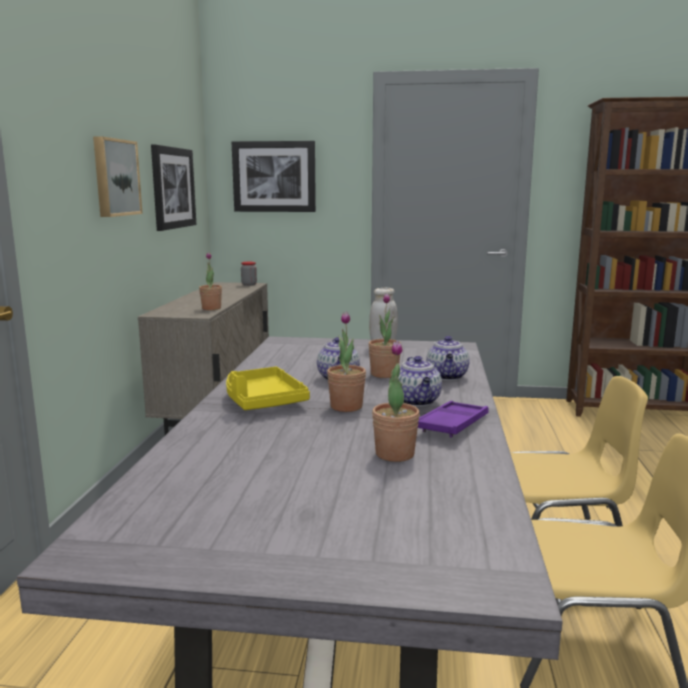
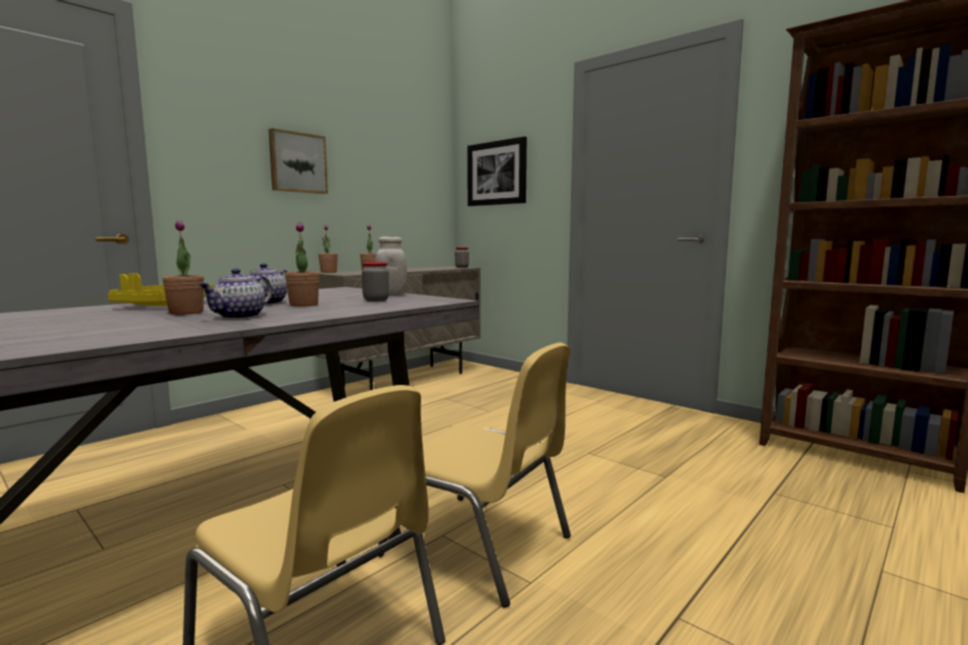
camera: 35 degrees right, 5 degrees down
picture [151,144,196,231] -> none
potted plant [372,341,420,462] -> potted plant moved to [318,225,338,273]
purple tray [418,401,489,437] -> none
teapot [426,336,470,380] -> none
none -> jar [362,262,389,302]

